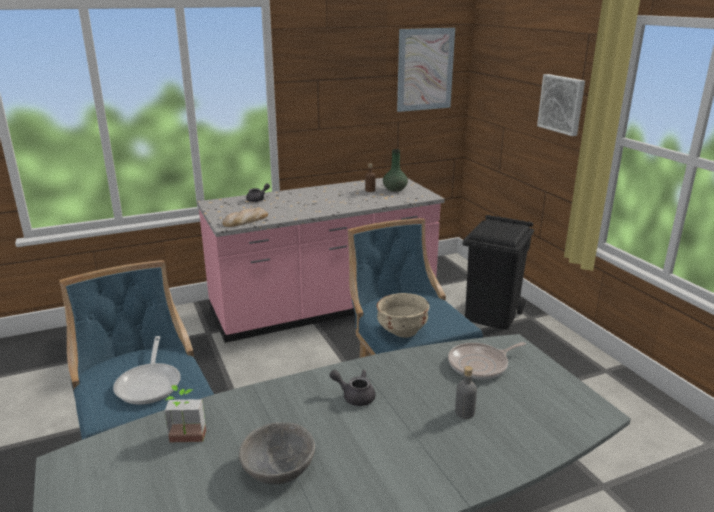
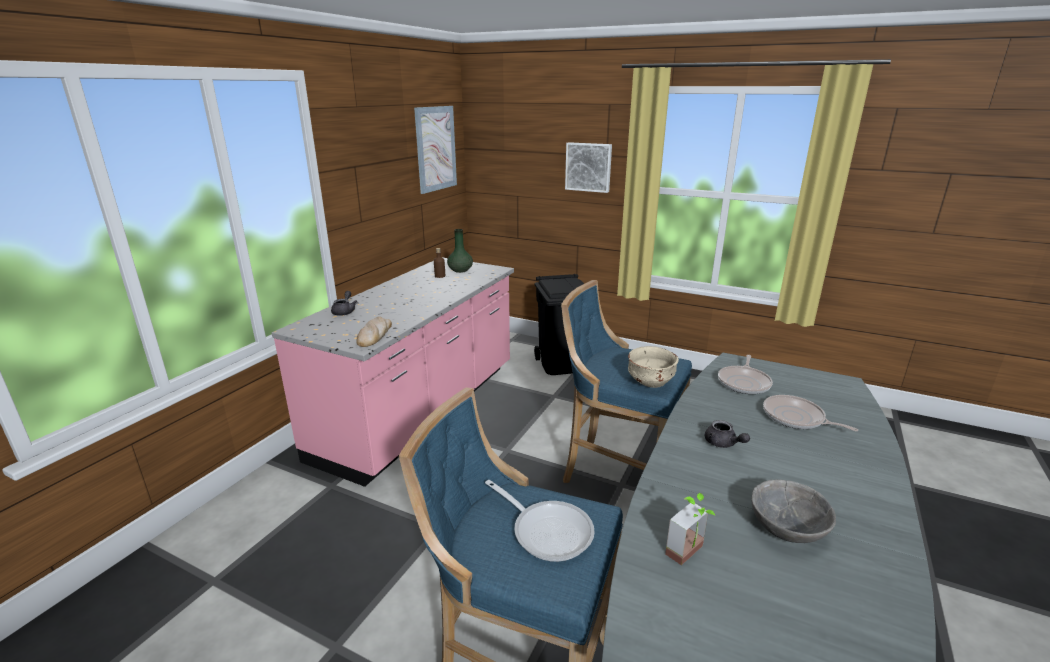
camera: 40 degrees left, 0 degrees up
grey teapot [330,370,375,406] -> grey teapot turned 105 degrees counterclockwise [705,420,750,448]
grey bottle [455,366,477,419] -> frying pan [763,395,858,431]

